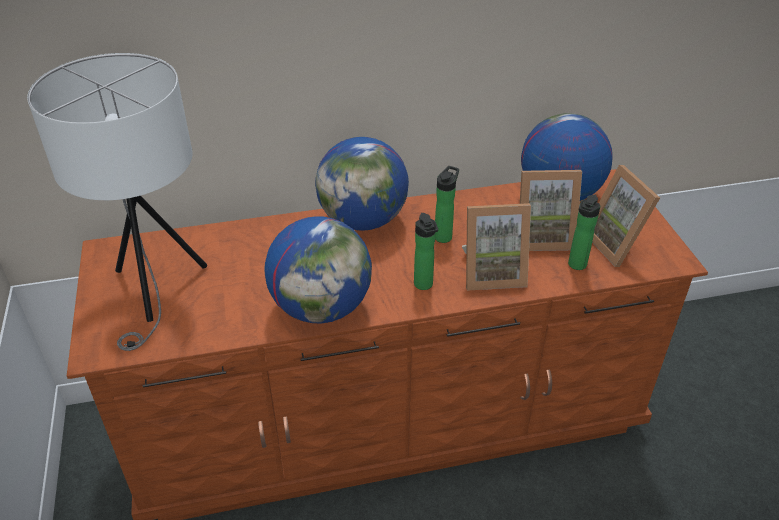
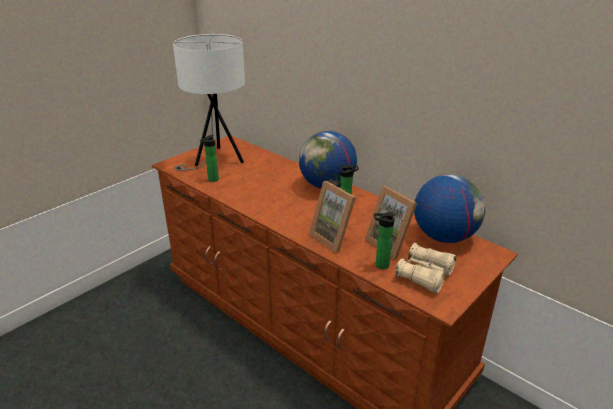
camera: 55 degrees right, 10 degrees down
globe [264,216,372,323] -> none
bottle [414,213,438,290] -> bottle moved to [200,135,219,182]
picture frame [592,165,660,267] -> beige binoculars [395,243,456,293]

